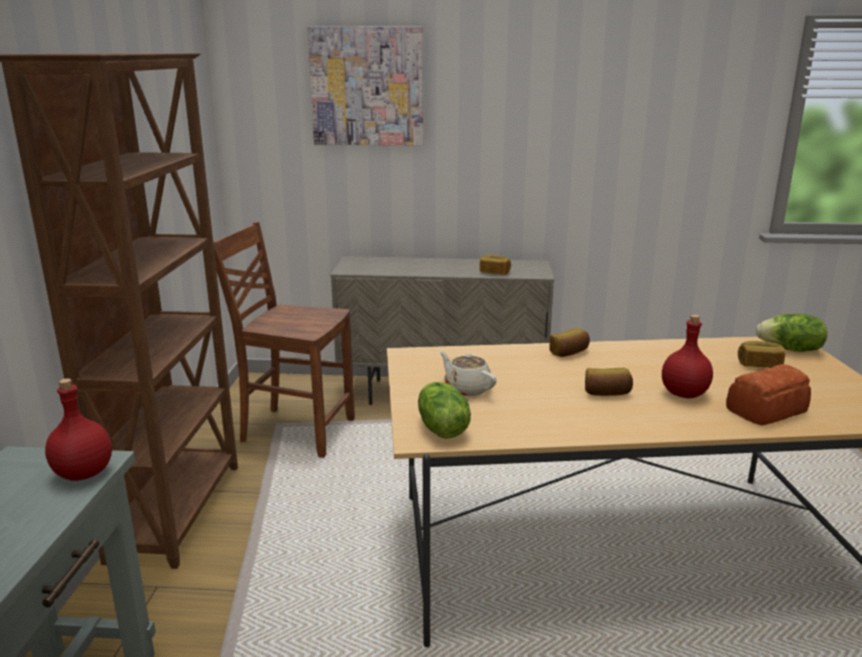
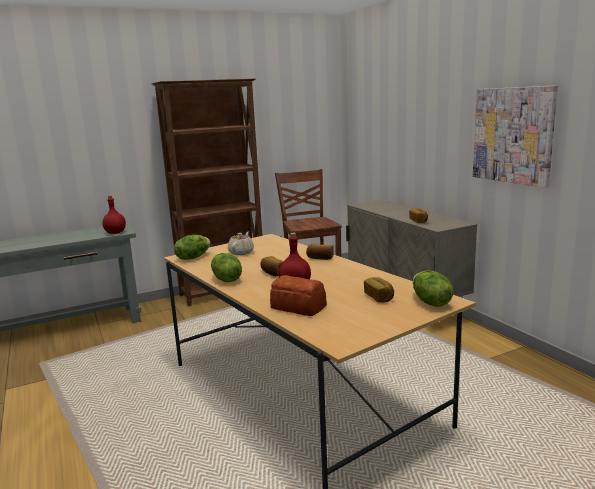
camera: 60 degrees right, 5 degrees down
picture [308,26,423,146] -> picture moved to [473,85,558,188]
none -> lettuce [211,253,242,282]

